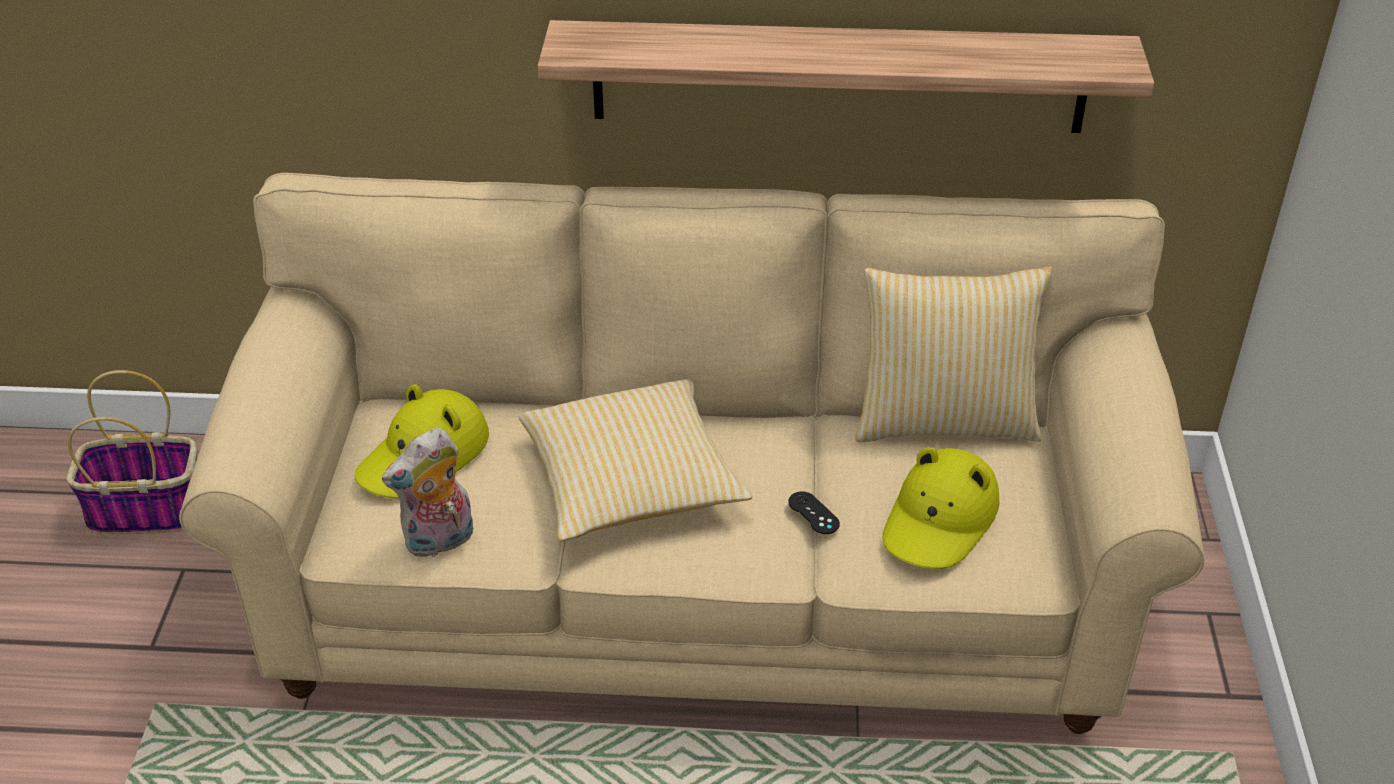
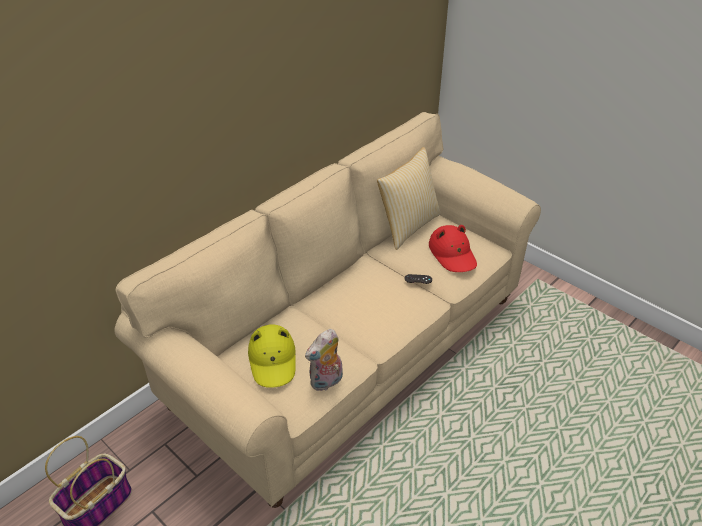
camera: 50 degrees left, 0 degrees up
plush toy [382,428,473,558] -> plush toy turned 45 degrees clockwise [305,329,343,391]
pillow [519,379,753,541] -> none
shelf [538,20,1154,133] -> none
yellow hat [882,447,999,569] -> red hat [429,225,477,272]

